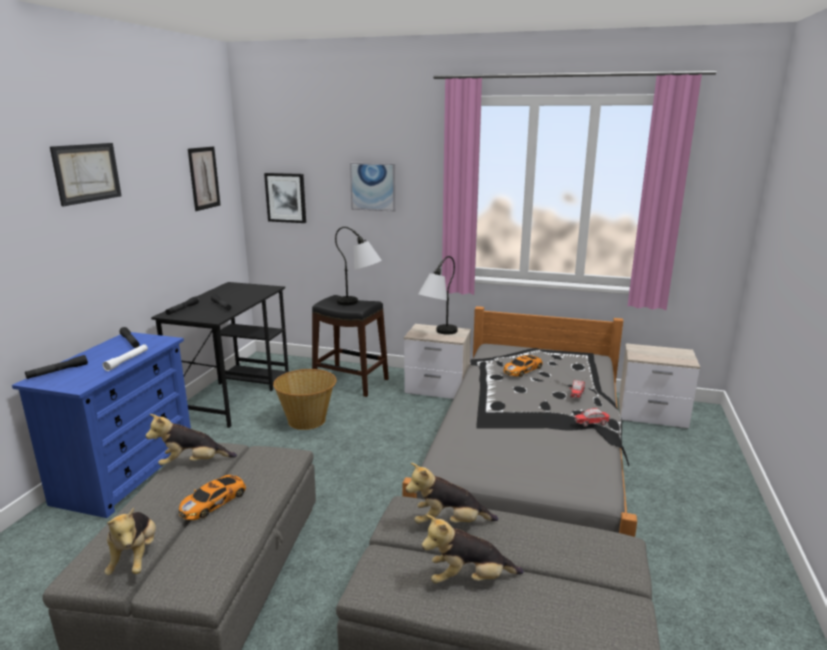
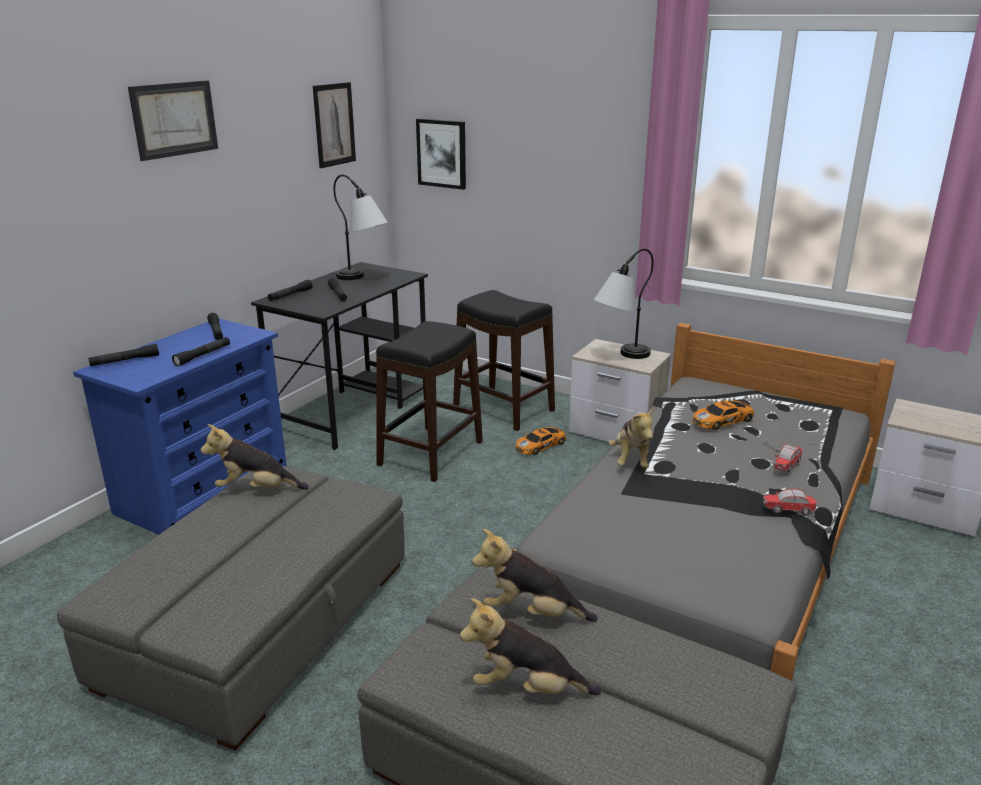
camera: 15 degrees right, 5 degrees up
white flashlight [102,344,148,371] -> black flashlight [172,337,230,366]
plush toy [105,508,156,575] -> plush toy moved to [609,408,654,468]
toy car [179,475,246,520] -> toy car moved to [516,427,566,455]
basket [273,369,337,430] -> black stool [376,321,483,482]
table lamp [335,227,382,305] -> table lamp moved to [334,175,388,280]
picture [350,163,396,211] -> none

